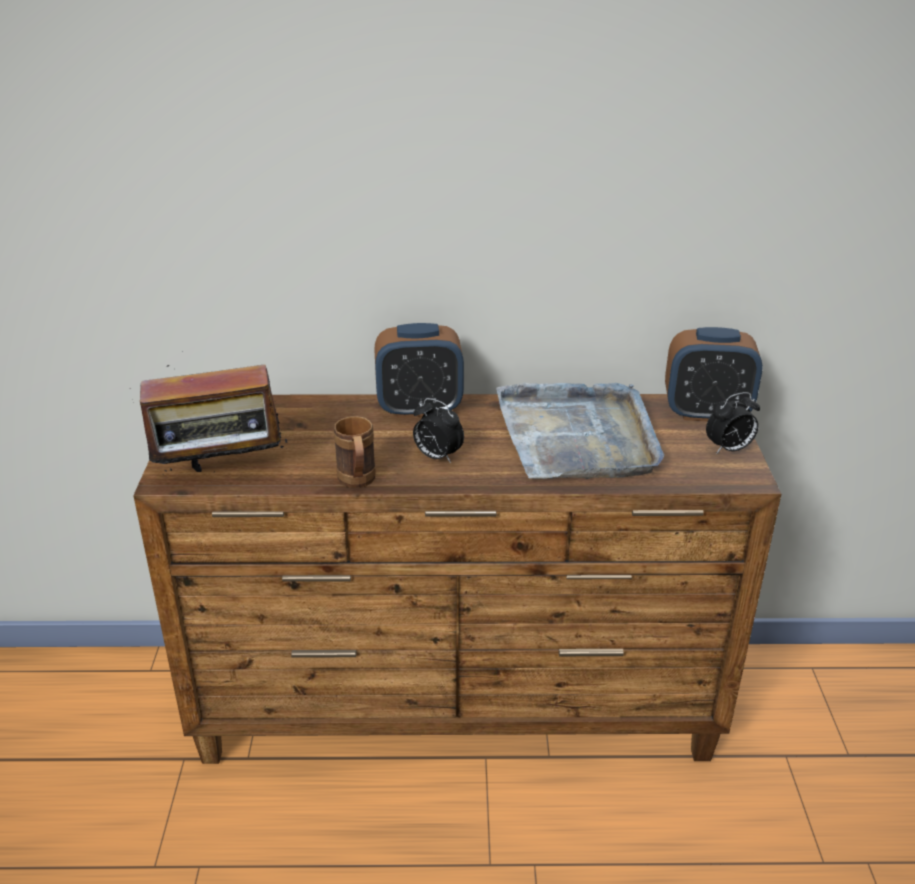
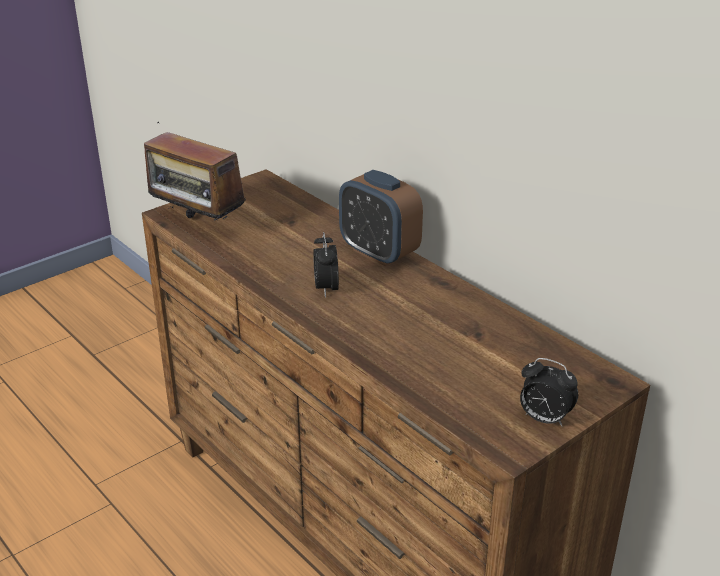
camera: 50 degrees right, 0 degrees up
brown mug [334,416,376,488] -> none
grey tray [496,383,664,479] -> none
alarm clock [665,327,763,421] -> none

